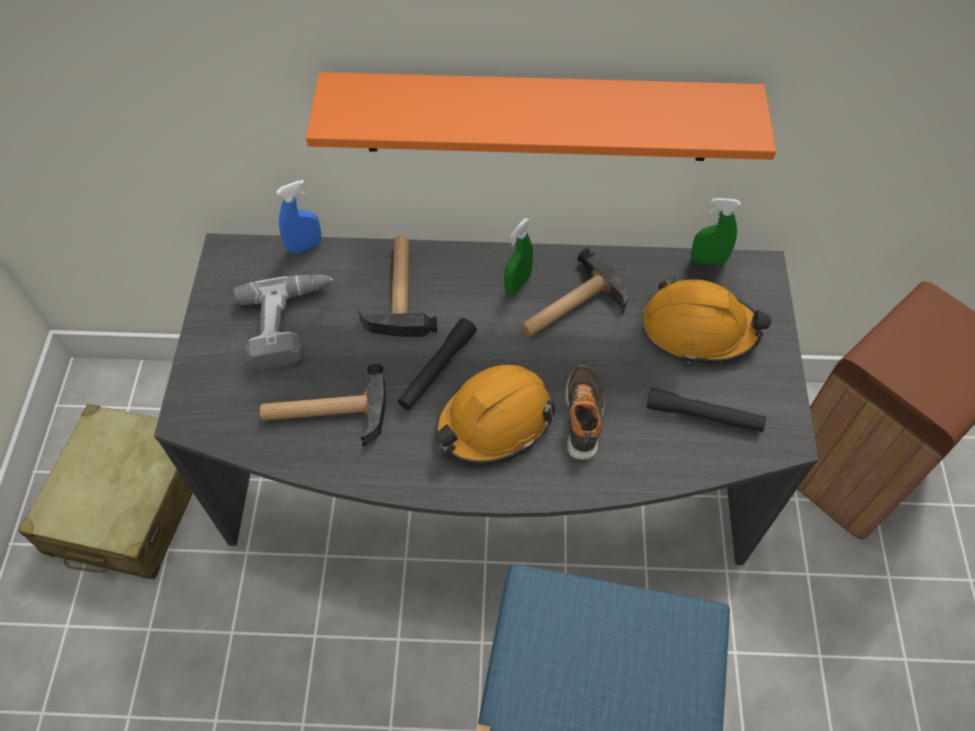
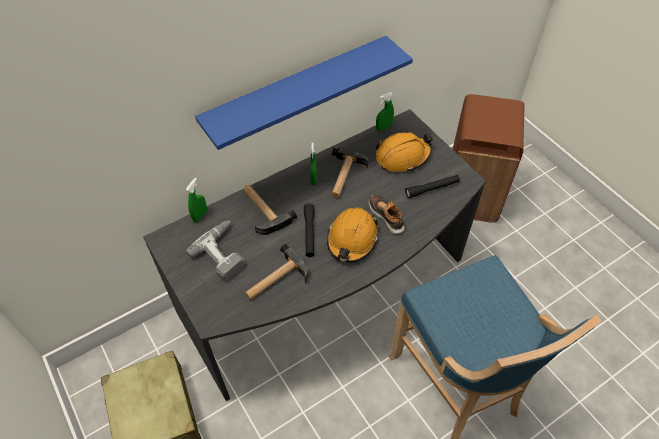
camera: 35 degrees left, 5 degrees down
blue spray bottle [276,180,321,254] -> green spray bottle [186,178,207,222]
orange shelf [306,72,776,161] -> blue shelf [195,36,413,150]

